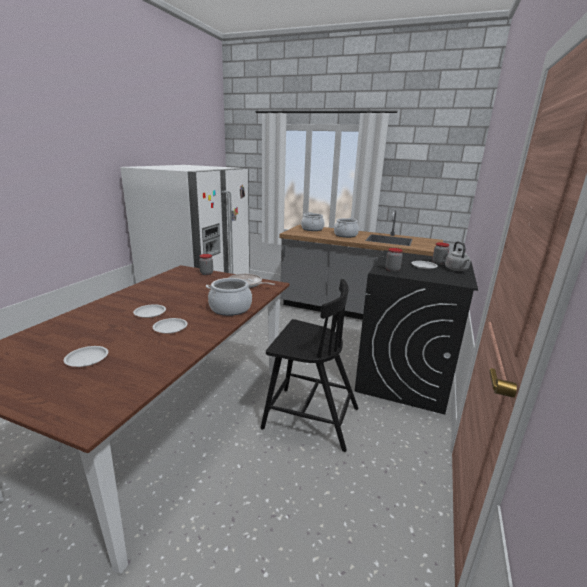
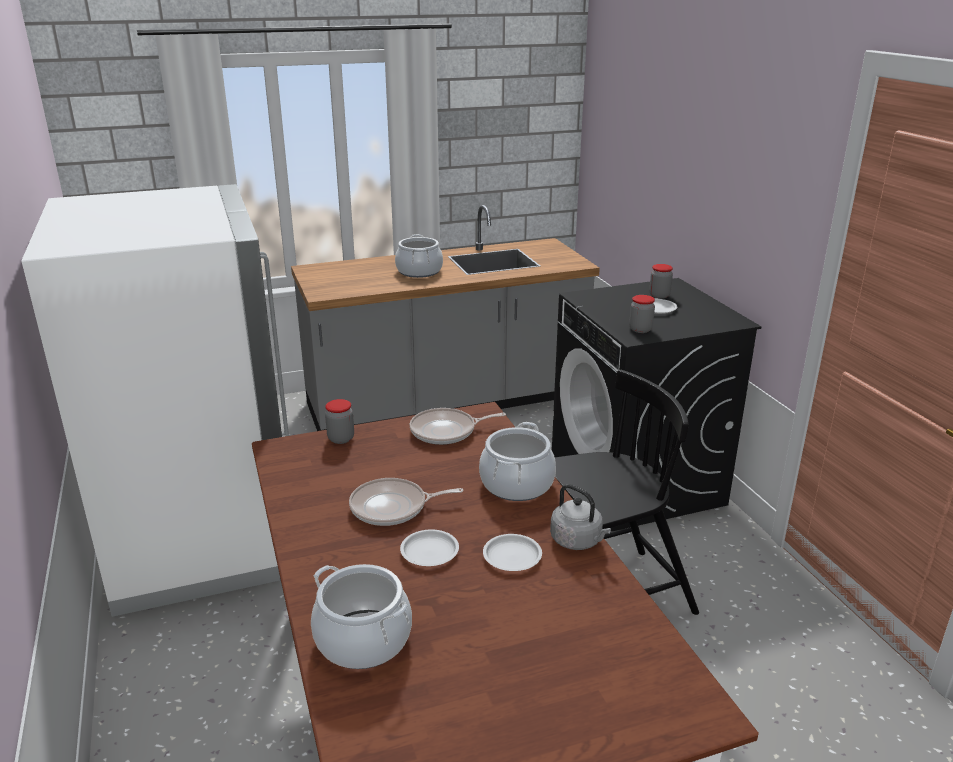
camera: 40 degrees left, 5 degrees up
white plate [64,346,108,367] -> none
cooking pot [301,212,324,231] -> cooking pot moved to [311,564,412,669]
grey kettle [445,241,471,271] -> grey kettle moved to [550,484,611,550]
none -> frying pan [349,478,463,526]

